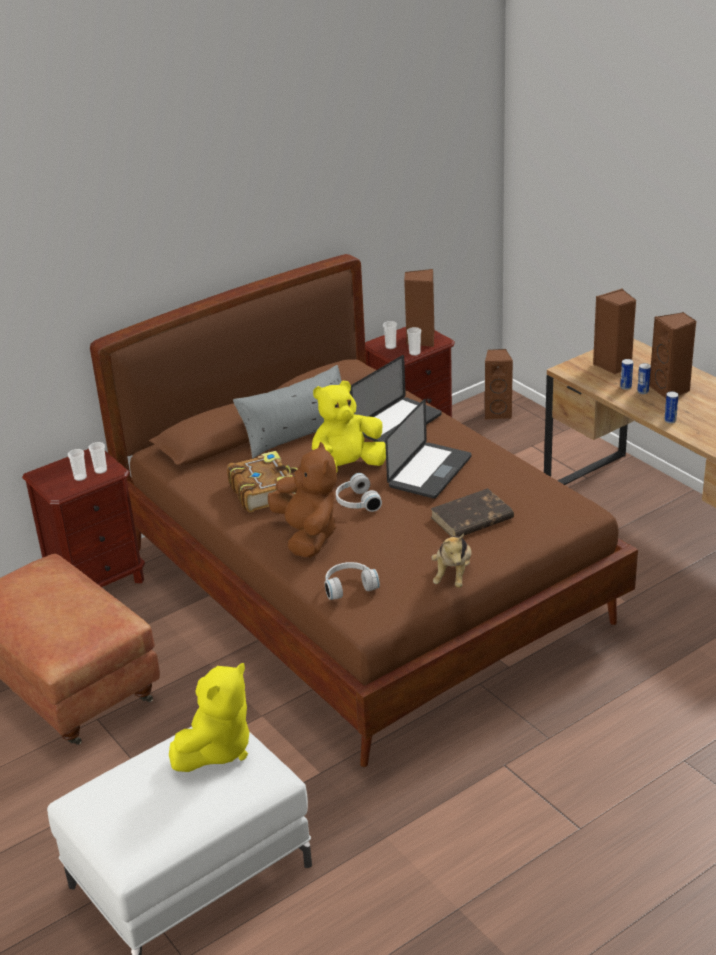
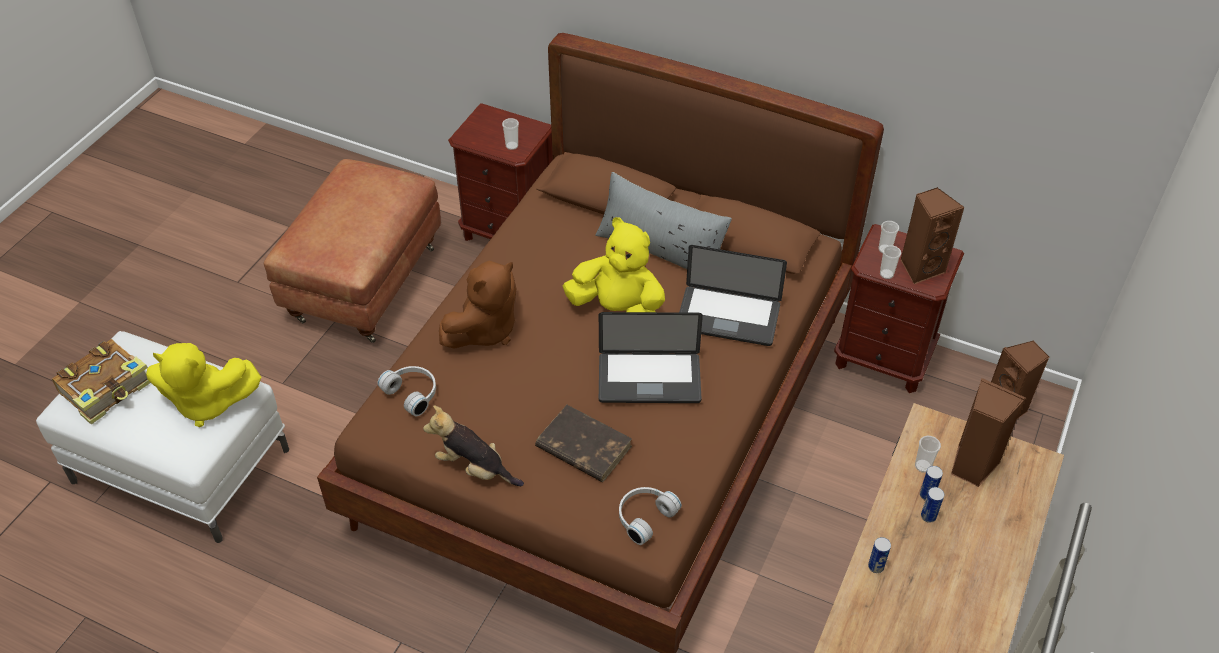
camera: 60 degrees right, 15 degrees up
cup [68,449,87,481] -> cup moved to [915,436,941,473]
book [227,451,298,513] -> book moved to [52,339,151,424]
white headphones [336,473,382,512] -> white headphones moved to [619,487,682,545]
plush toy [431,534,472,588] -> plush toy turned 45 degrees clockwise [423,405,524,486]
brown speaker [649,312,696,398] -> none

